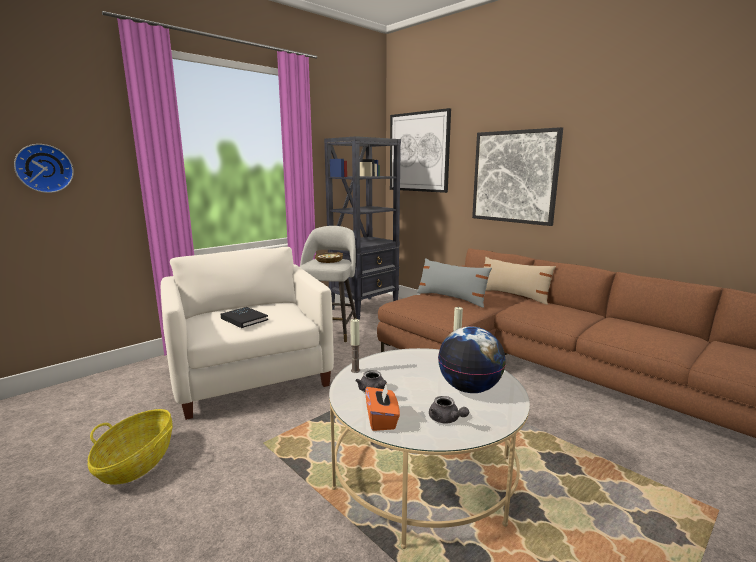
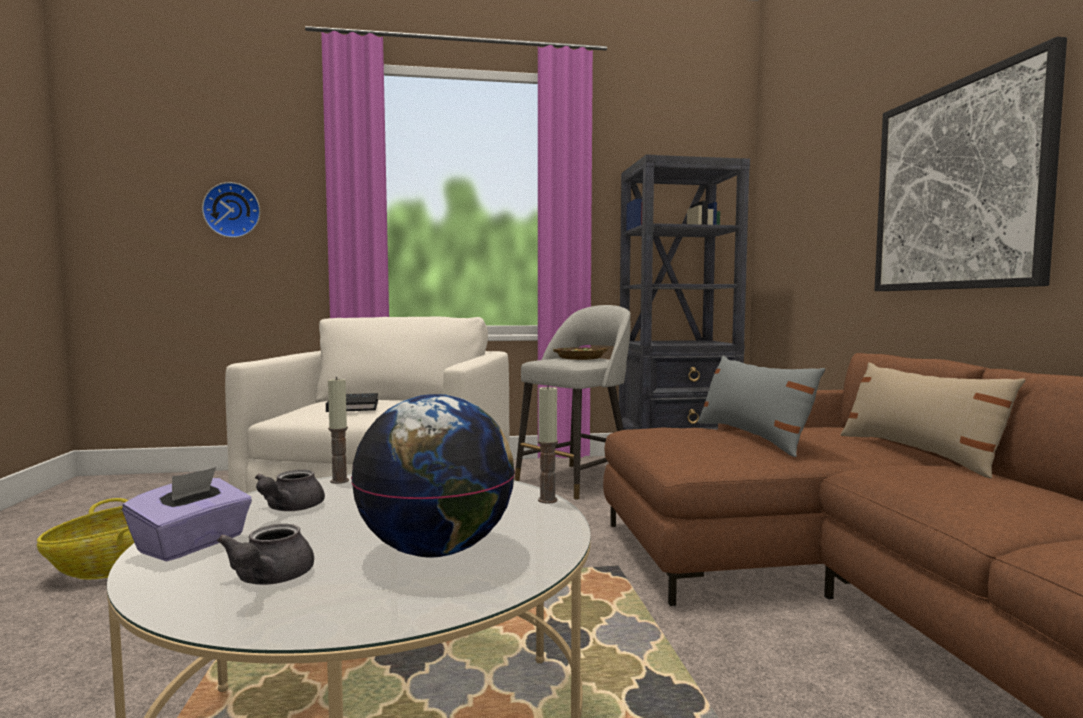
camera: 35 degrees right, 10 degrees down
orange tissue box [365,384,400,431] -> purple tissue box [122,467,252,562]
picture [390,108,451,193] -> none

